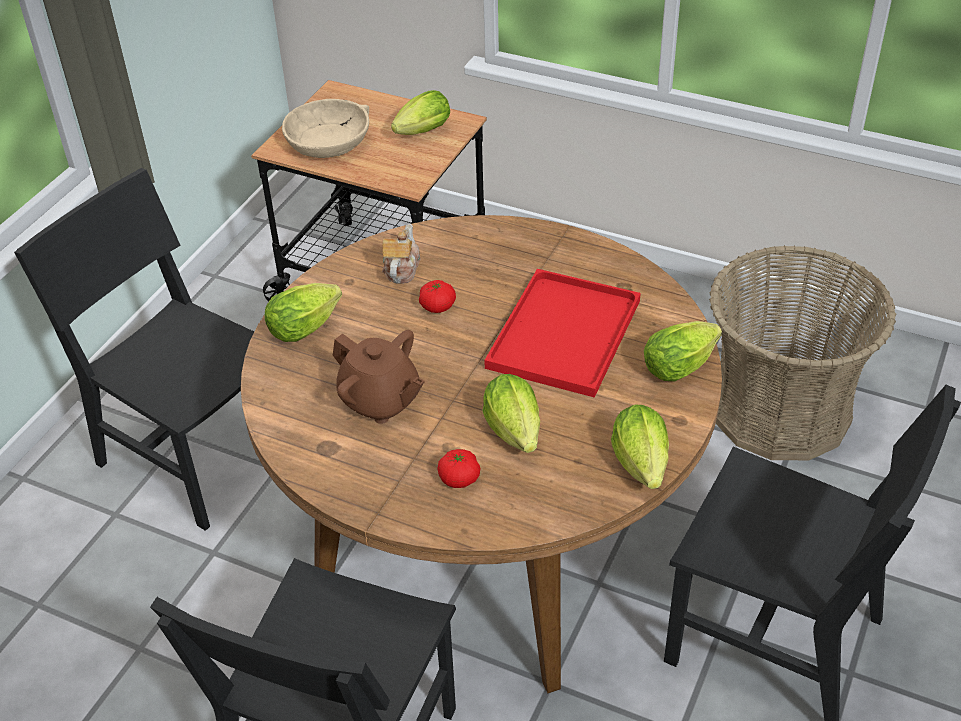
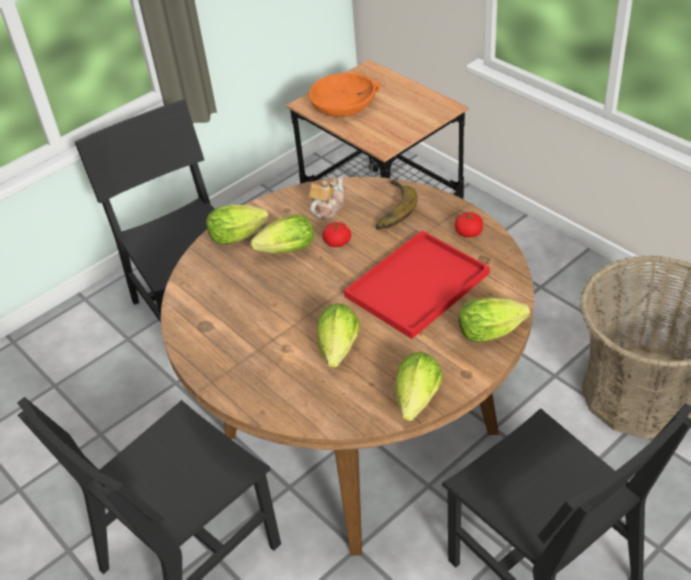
camera: 25 degrees right, 0 degrees up
beige bowl [282,99,369,158] -> orange bowl [309,73,380,117]
brown teapot [333,330,425,424] -> none
lettuce [391,90,450,135] -> lettuce moved to [250,215,314,254]
tomato [437,449,480,488] -> tomato moved to [455,212,483,238]
none -> banana [376,179,417,229]

